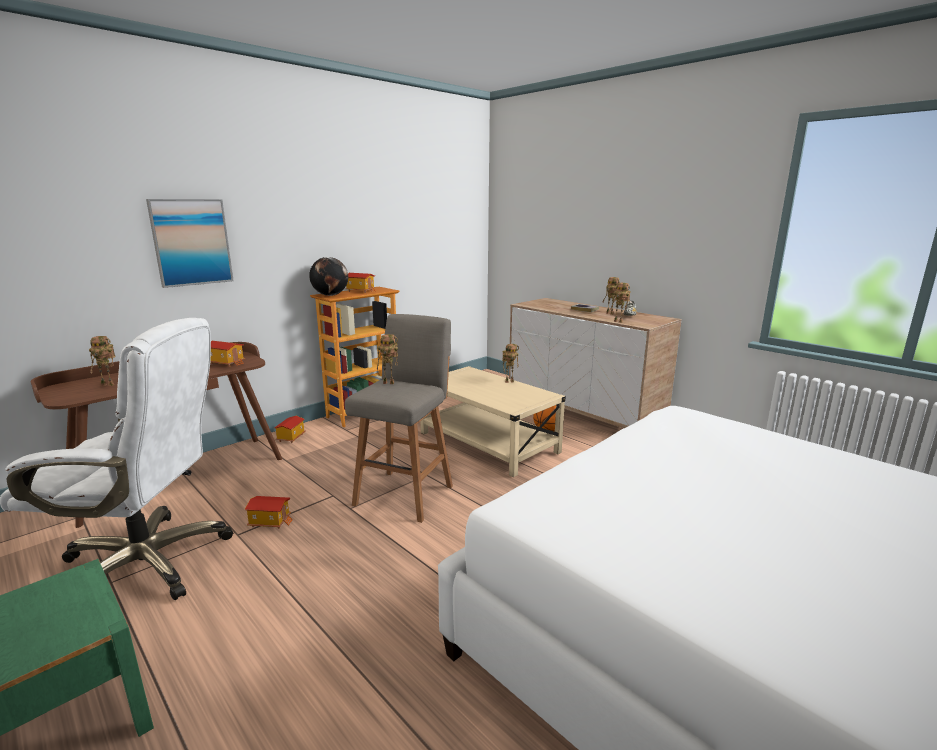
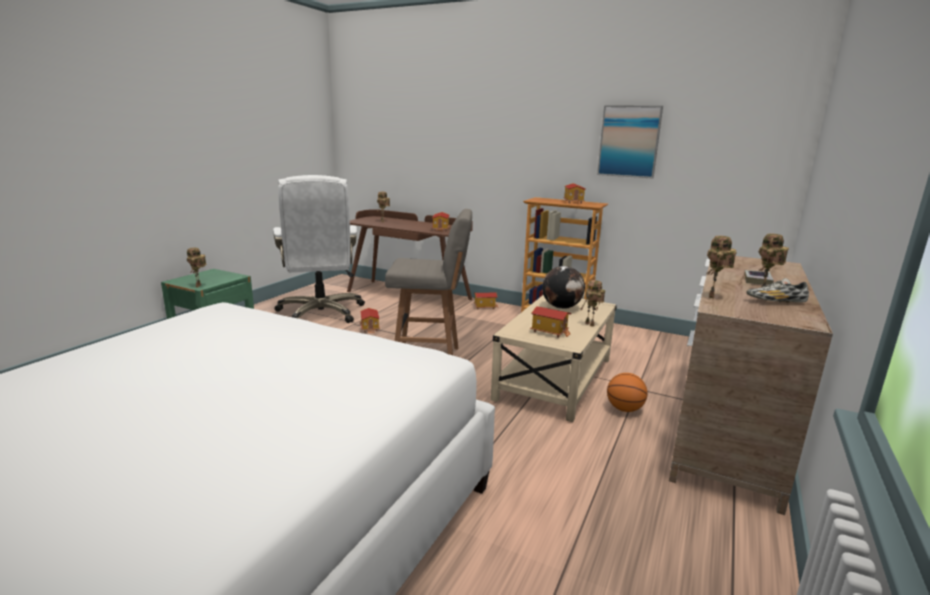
camera: 70 degrees right, 0 degrees up
picture [146,199,234,288] -> picture moved to [597,105,663,179]
globe [309,257,348,296] -> globe moved to [542,266,585,309]
toy robot [377,334,398,384] -> toy robot moved to [187,248,206,287]
none -> toy house [530,306,571,338]

